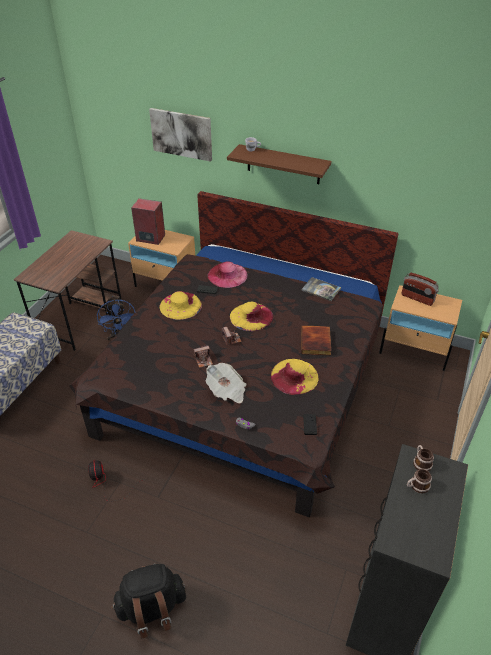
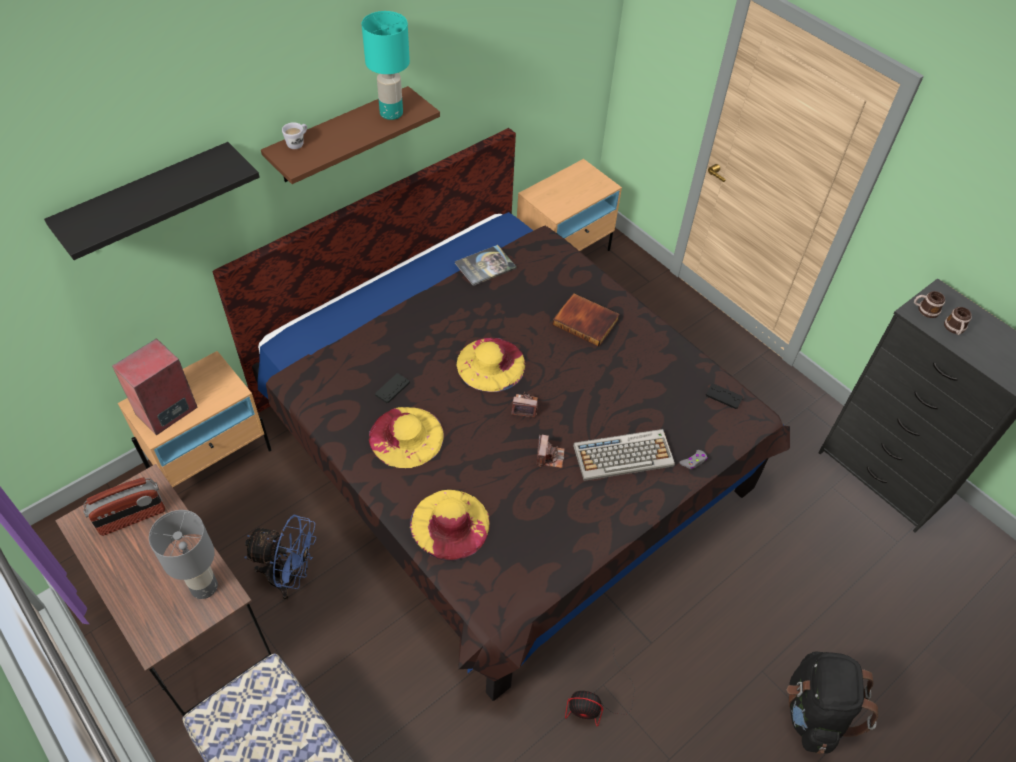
camera: 65 degrees left, 10 degrees up
picture [149,108,212,162] -> black shelf [44,142,260,260]
newspaper [206,363,246,403] -> keyboard [573,429,675,481]
pink hat [208,261,248,288] -> none
yellow hat [271,359,319,395] -> yellow hat moved to [410,490,490,561]
radio [401,273,439,306] -> radio moved to [83,477,165,536]
none -> grey table lamp [149,510,218,599]
none -> turquoise table lamp [362,11,410,120]

